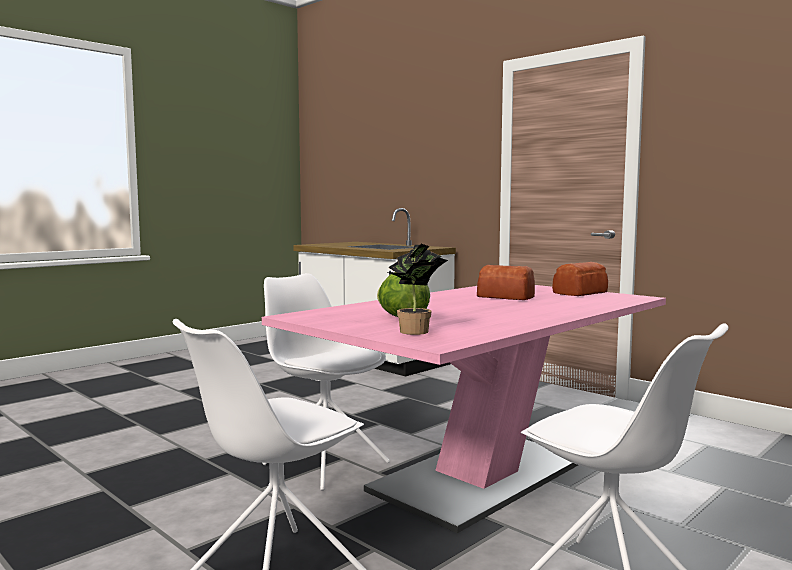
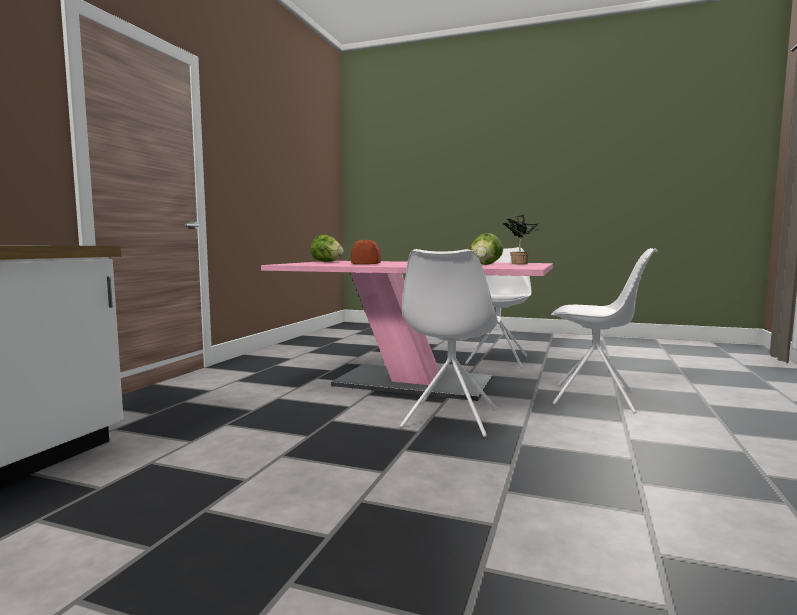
camera: 115 degrees left, 0 degrees up
bread [552,262,608,296] -> lettuce [310,234,343,262]

